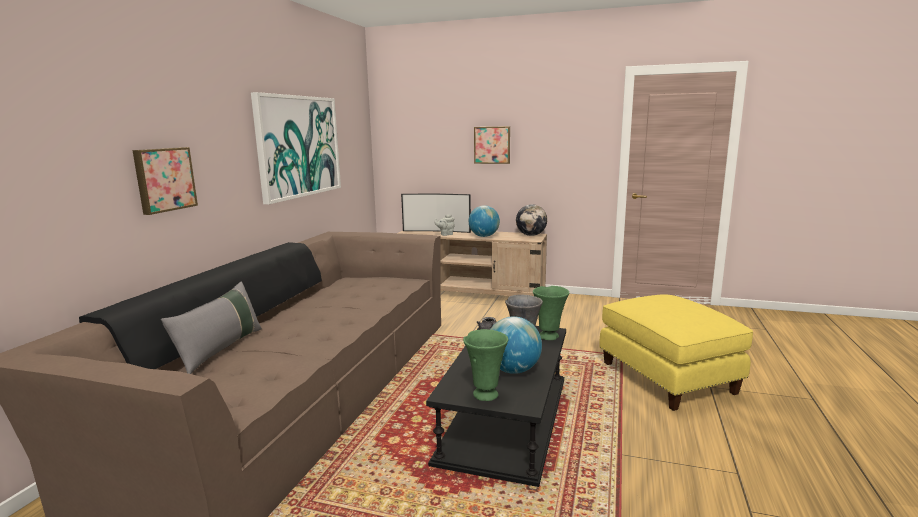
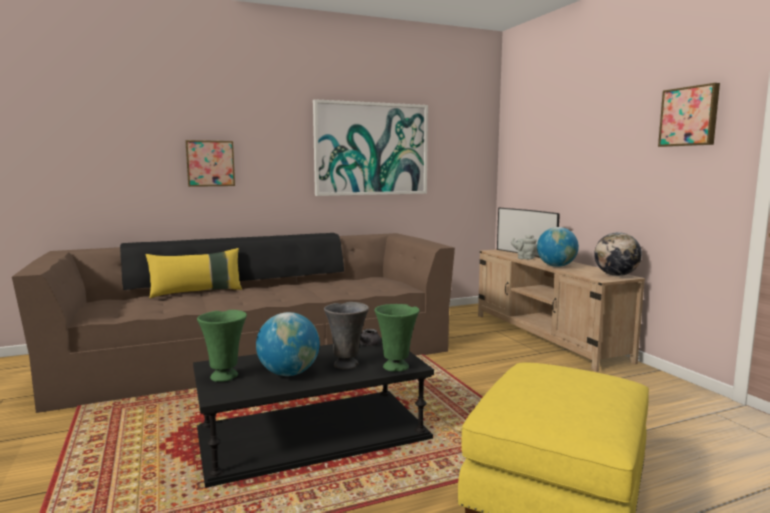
camera: 50 degrees right, 5 degrees down
grey pillow [161,282,262,374] -> yellow pillow [145,248,242,298]
picture [474,126,510,164] -> picture moved to [658,83,720,147]

